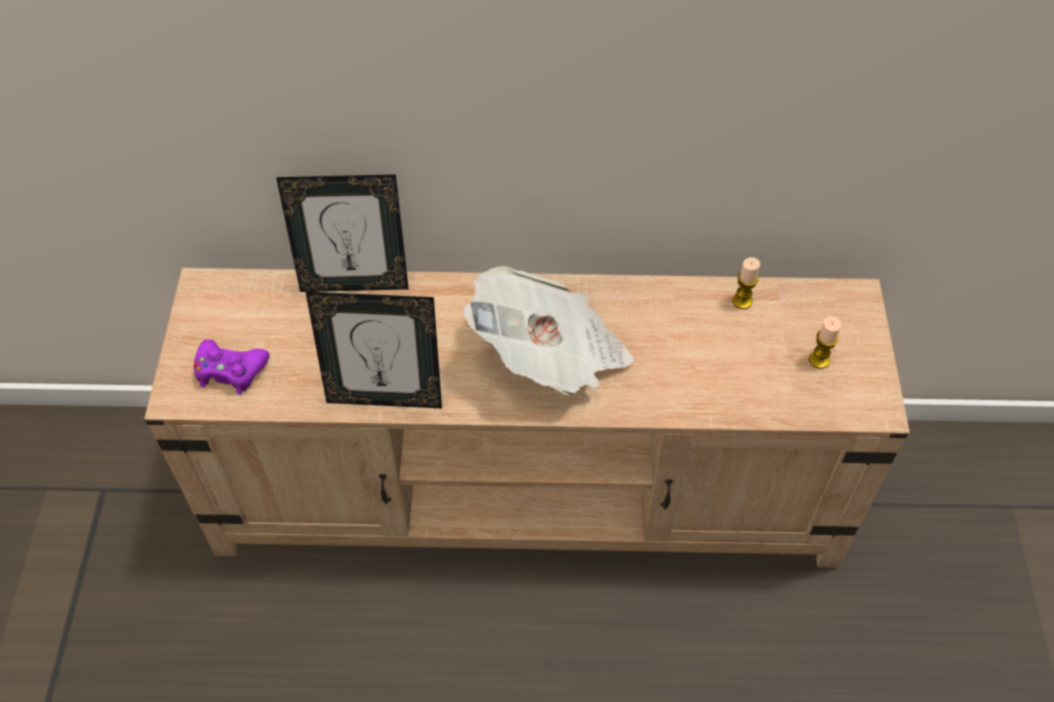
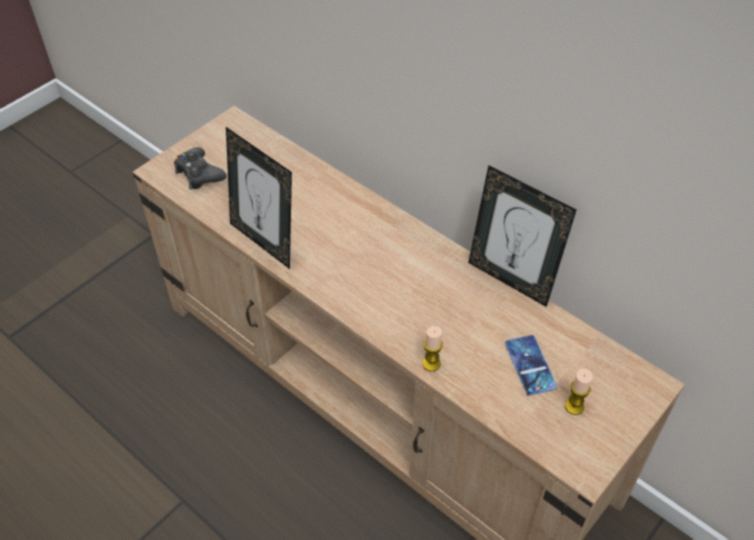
camera: 40 degrees right, 5 degrees down
purple game controller [194,340,270,395] -> black game controller [174,147,227,189]
picture frame [276,174,409,292] -> picture frame moved to [468,165,576,307]
newspaper [462,266,633,395] -> none
candle [732,257,760,309] -> candle moved to [422,326,443,371]
none -> phone [505,335,557,396]

